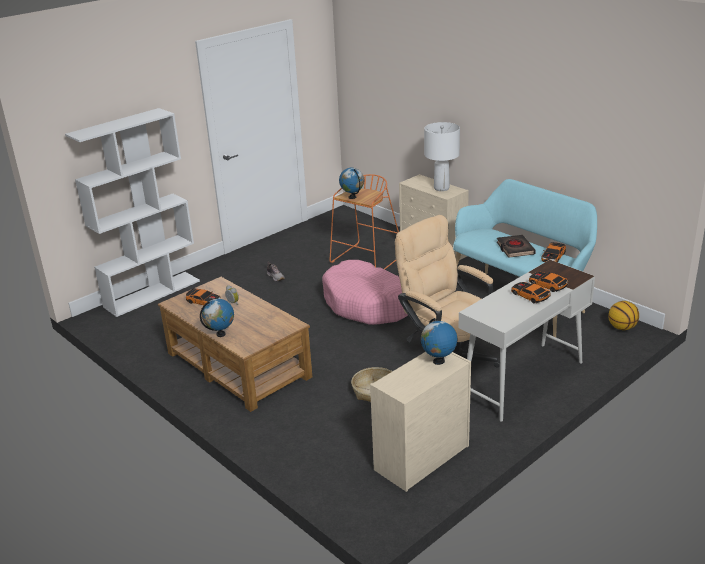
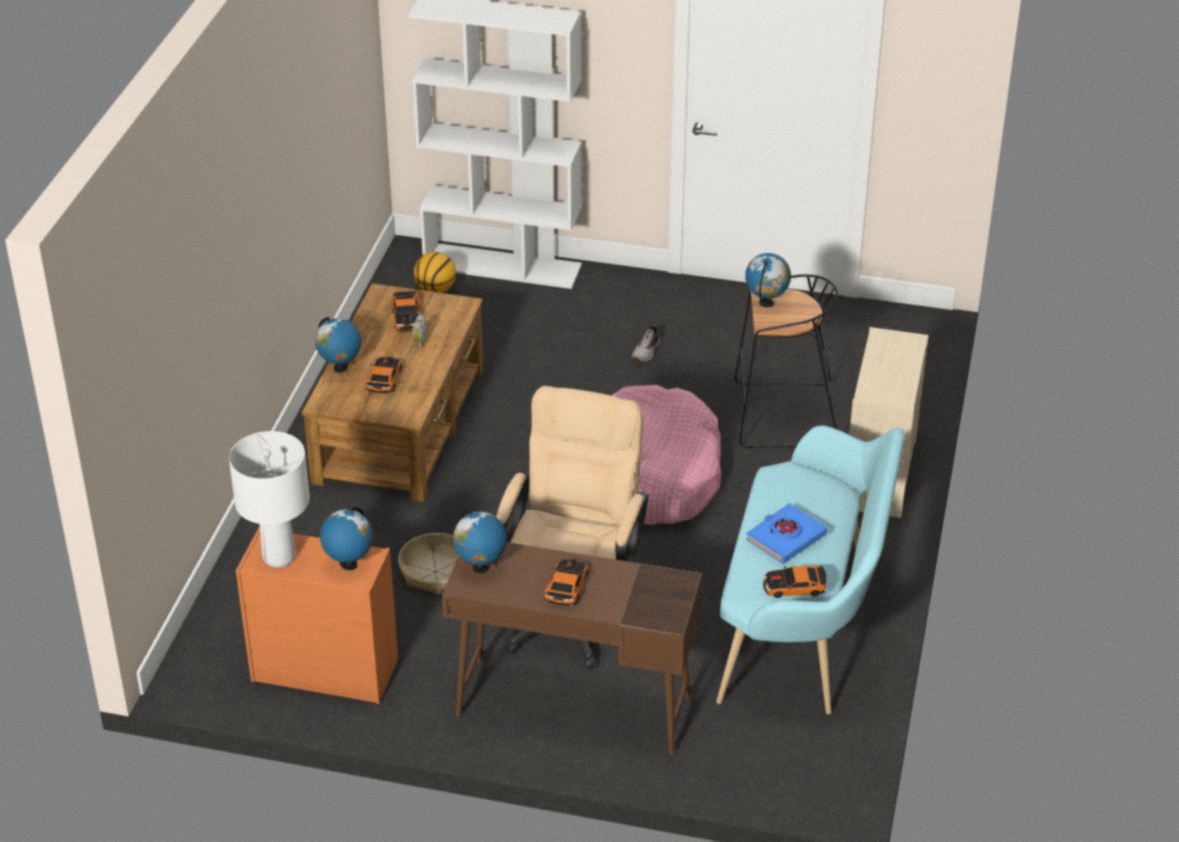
camera: 55 degrees right, 10 degrees up
orange stool [330,174,399,270] -> black stool [734,274,838,448]
beige dresser [370,352,471,492] -> orange dresser [236,527,398,704]
white table lamp [424,122,460,191] -> white table lamp moved to [229,431,310,568]
white desk [459,260,595,422] -> brown desk [442,542,702,755]
black book [497,235,536,258] -> blue book [746,503,827,564]
toy car [529,272,568,292] -> toy car moved to [365,357,402,393]
basketball [608,301,639,330] -> basketball moved to [414,252,456,293]
none -> globe [453,509,507,573]

